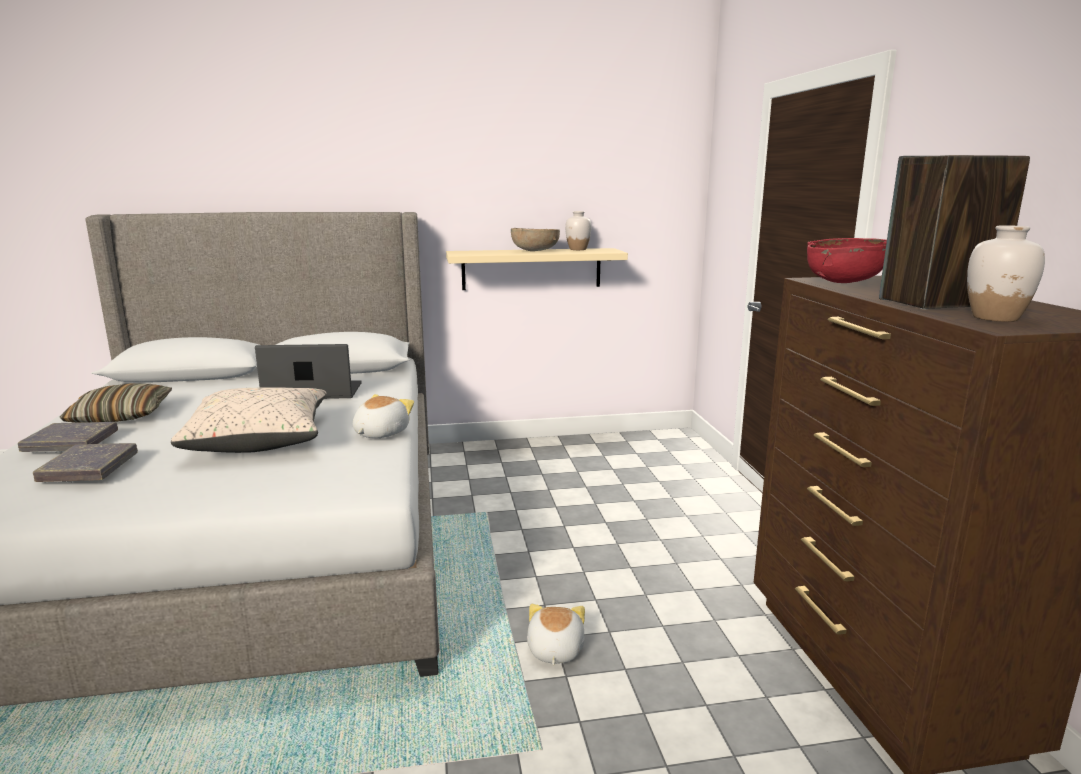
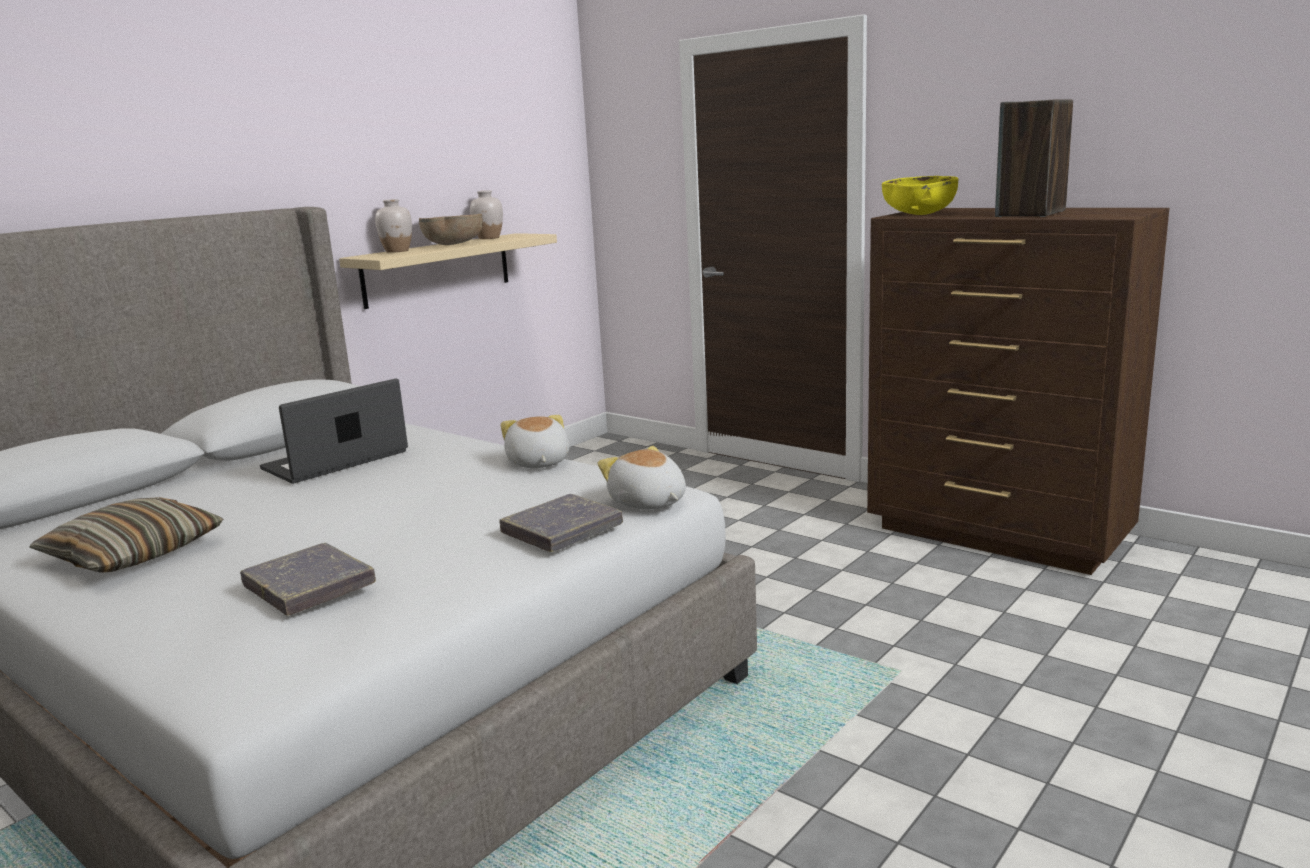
camera: 40 degrees left, 0 degrees up
grey book [18,422,118,452] -> grey book moved to [499,494,623,552]
beige pillow [171,387,326,453] -> none
plush toy [527,604,585,665] -> plush toy moved to [597,446,686,510]
red bowl [807,238,887,283] -> yellow bowl [882,176,958,215]
white vase [967,225,1045,322] -> white vase moved to [375,199,412,253]

